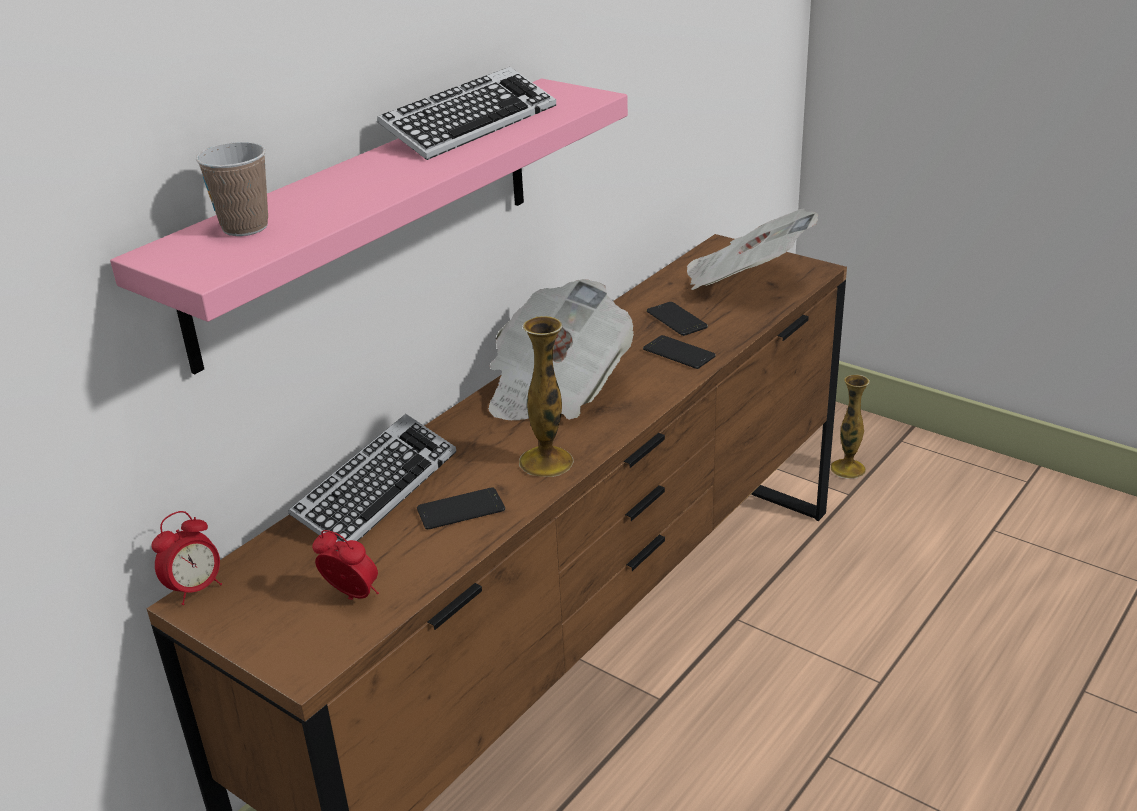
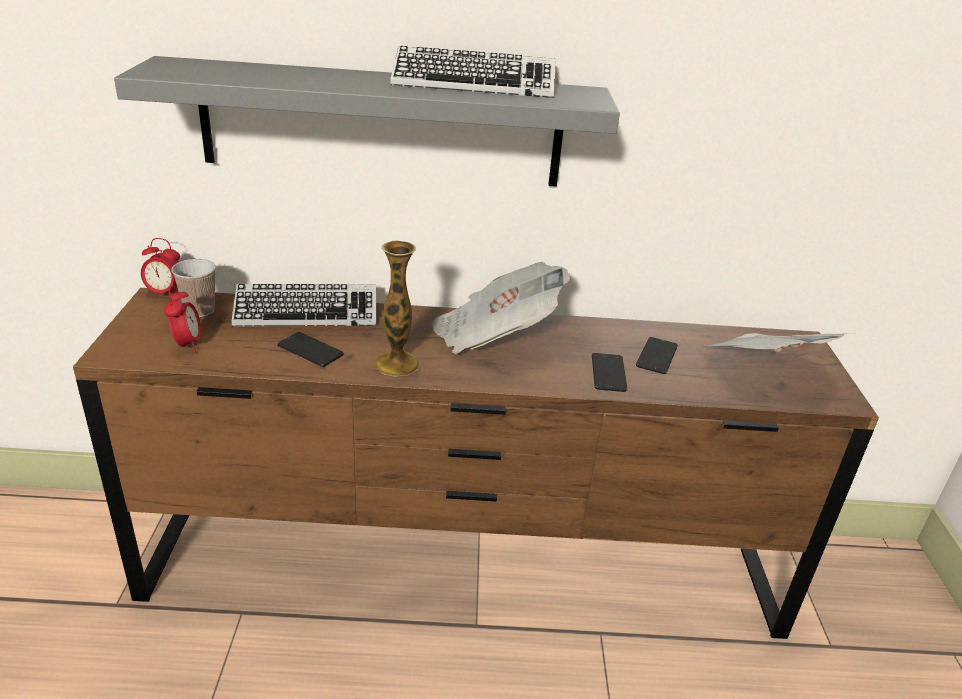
camera: 50 degrees right, 0 degrees up
pink shelf [110,78,628,374] -> grey shelf [114,56,620,186]
cup [196,142,268,236] -> cup moved to [171,259,216,317]
vase [831,375,870,479] -> none

